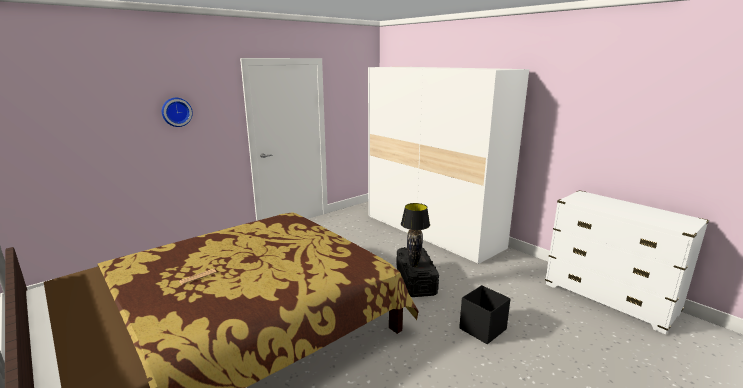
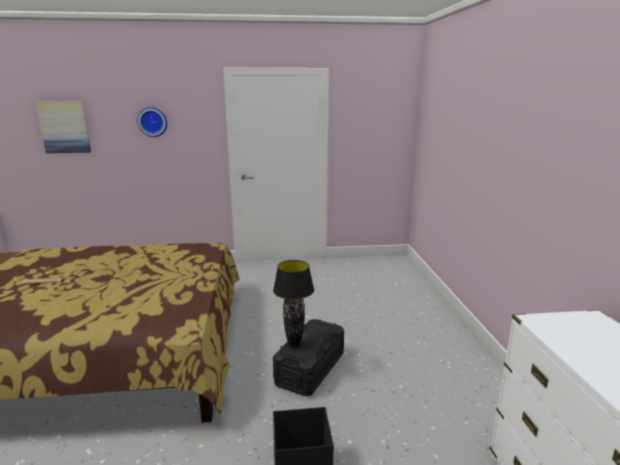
camera: 35 degrees right, 0 degrees up
white wardrobe [368,67,529,264] -> none
none -> picture [36,101,91,153]

